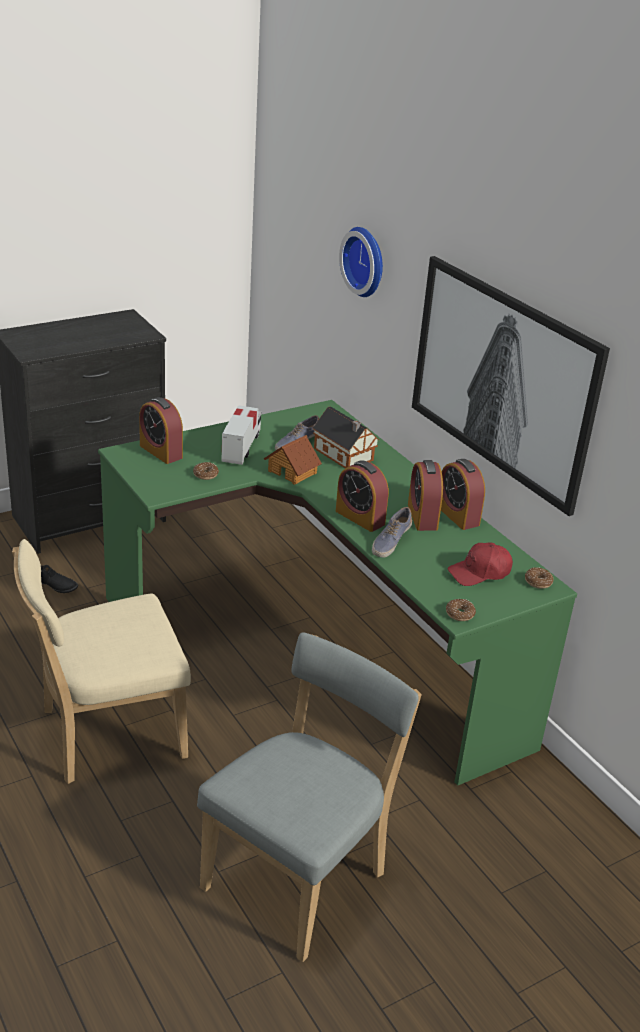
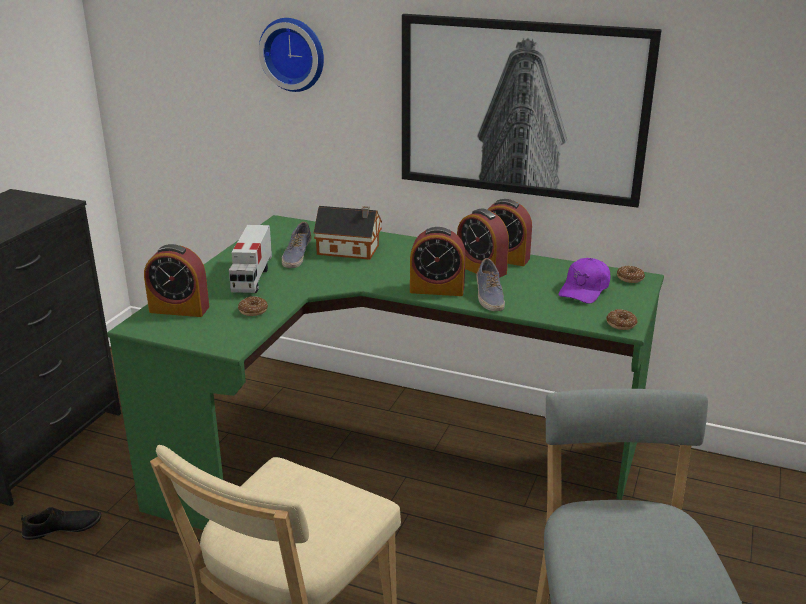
camera: 35 degrees left, 5 degrees down
toy truck [221,405,261,465] -> toy truck turned 150 degrees counterclockwise [229,225,272,293]
toy house [264,435,322,485] -> none
red cap [447,543,513,586] -> purple cap [558,258,610,304]

